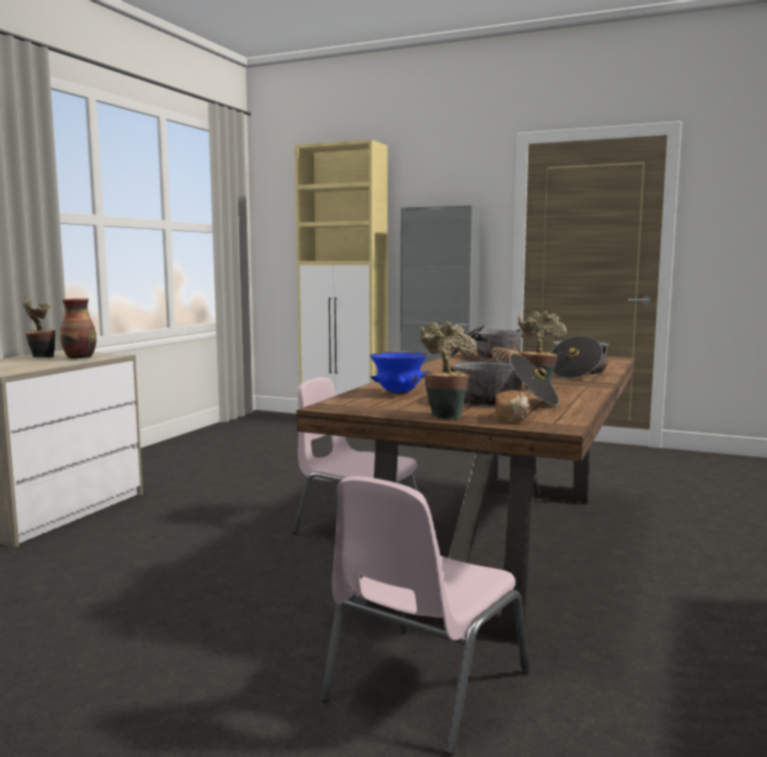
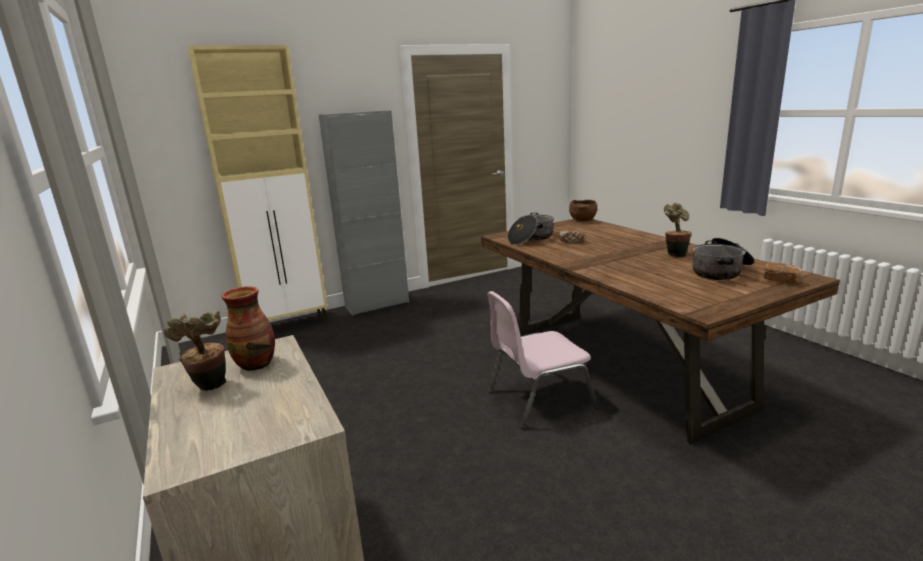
camera: 50 degrees left, 10 degrees up
pink chair [321,476,529,755] -> none
blue bowl [370,351,428,394] -> none
potted plant [419,321,476,420] -> none
cooking pot [551,336,609,379] -> none
none -> brown bowl [569,200,597,221]

